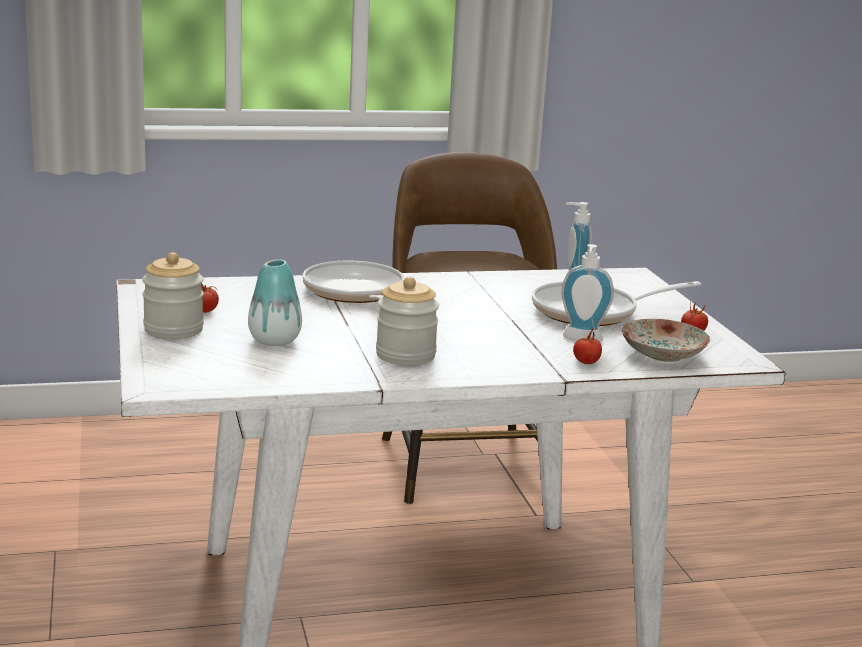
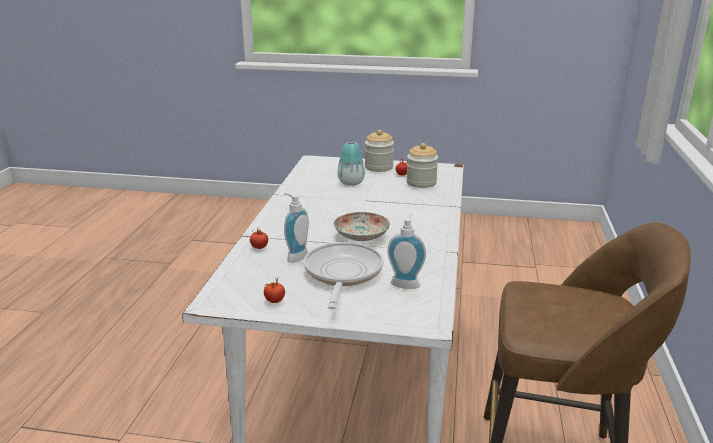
camera: 115 degrees right, 5 degrees up
frying pan [302,261,405,303] -> none
jar [376,277,439,365] -> jar moved to [406,143,438,188]
plate [621,319,710,362] -> plate moved to [333,212,390,241]

